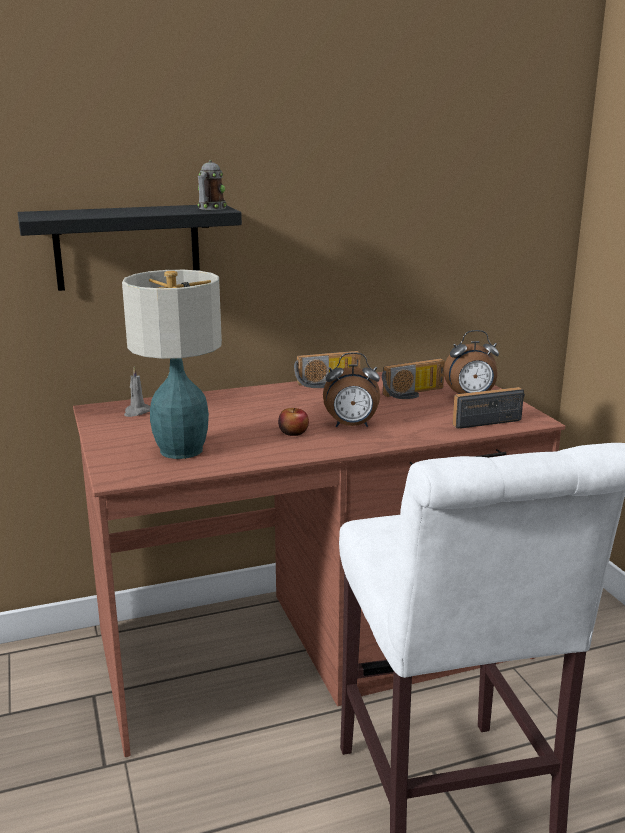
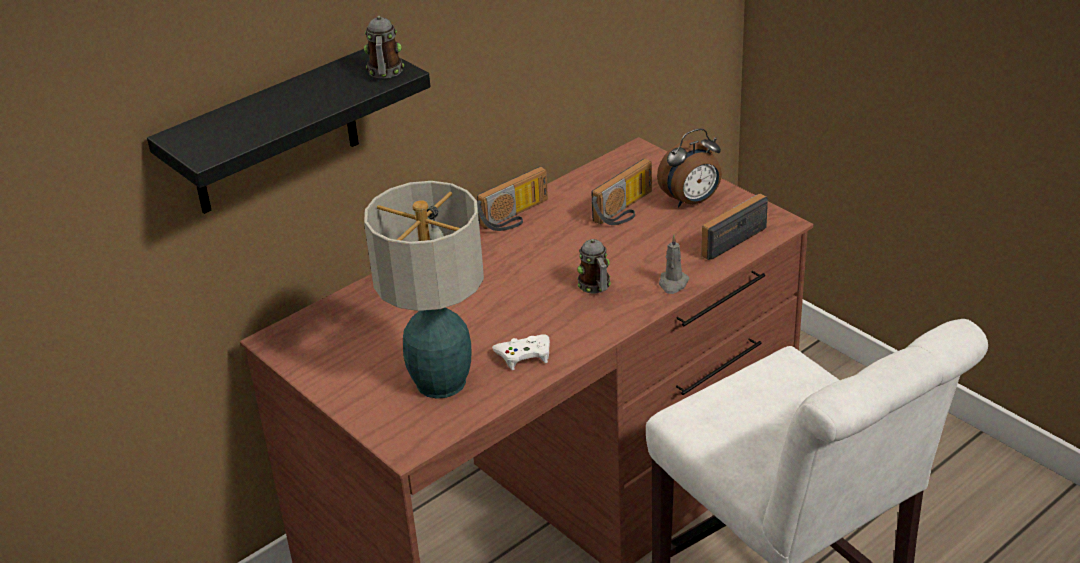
camera: 20 degrees left, 15 degrees up
grey candle [124,367,150,417] -> grey candle moved to [659,235,690,294]
apple [278,408,309,436] -> none
alarm clock [323,352,380,427] -> mug [577,239,611,294]
none -> white game controller [492,334,550,370]

